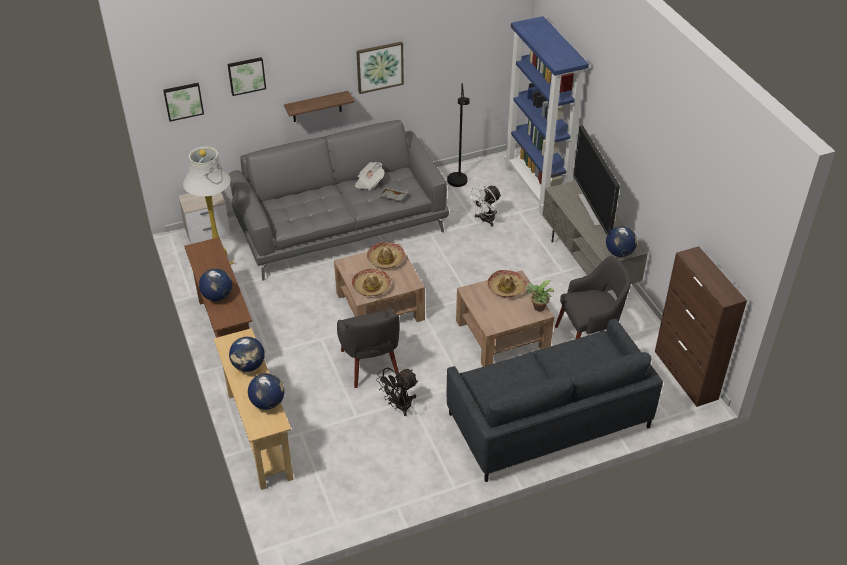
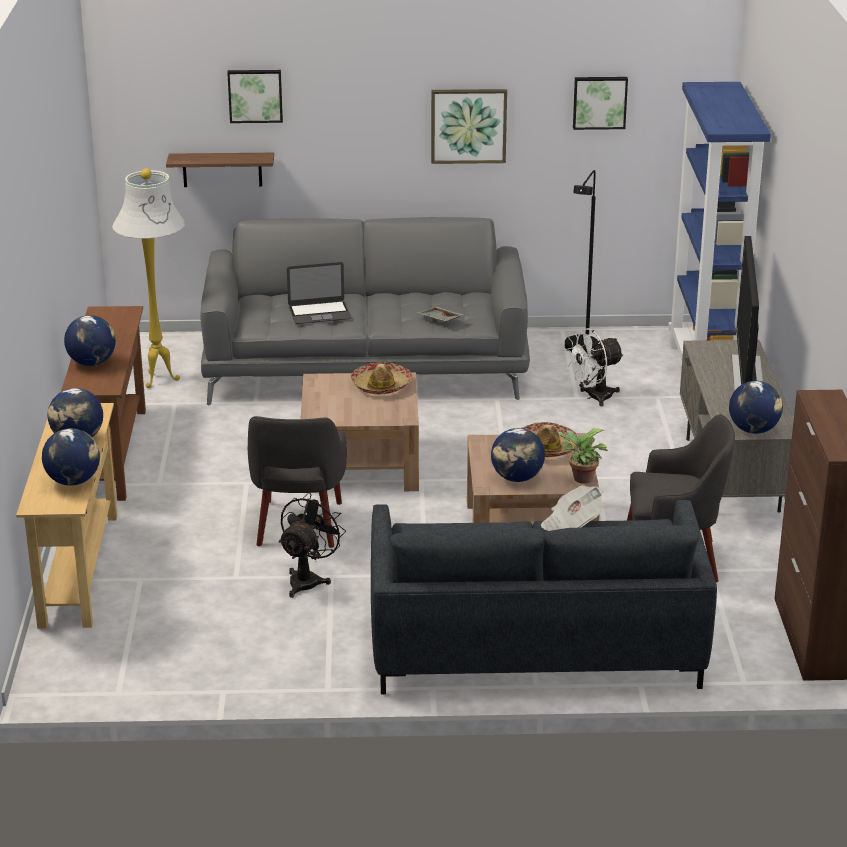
camera: 20 degrees right, 15 degrees down
picture [163,83,204,122] -> picture moved to [573,77,628,130]
nightstand [178,193,231,244] -> none
shelf [284,91,355,122] -> shelf moved to [166,153,274,187]
hat [351,268,391,296] -> none
newspaper [355,162,385,190] -> newspaper moved to [541,485,604,531]
black fan [376,368,418,416] -> black fan turned 135 degrees clockwise [279,492,346,598]
none -> laptop [287,262,352,324]
none -> globe [491,428,545,482]

